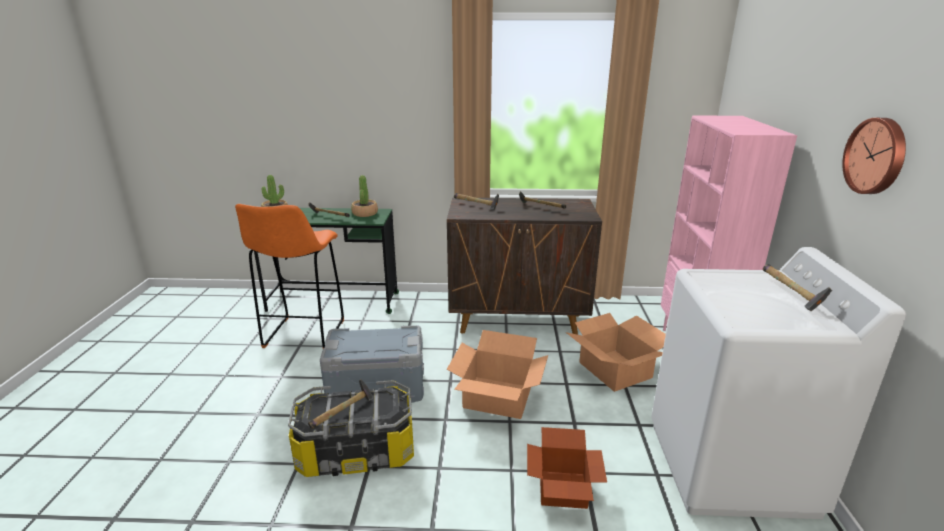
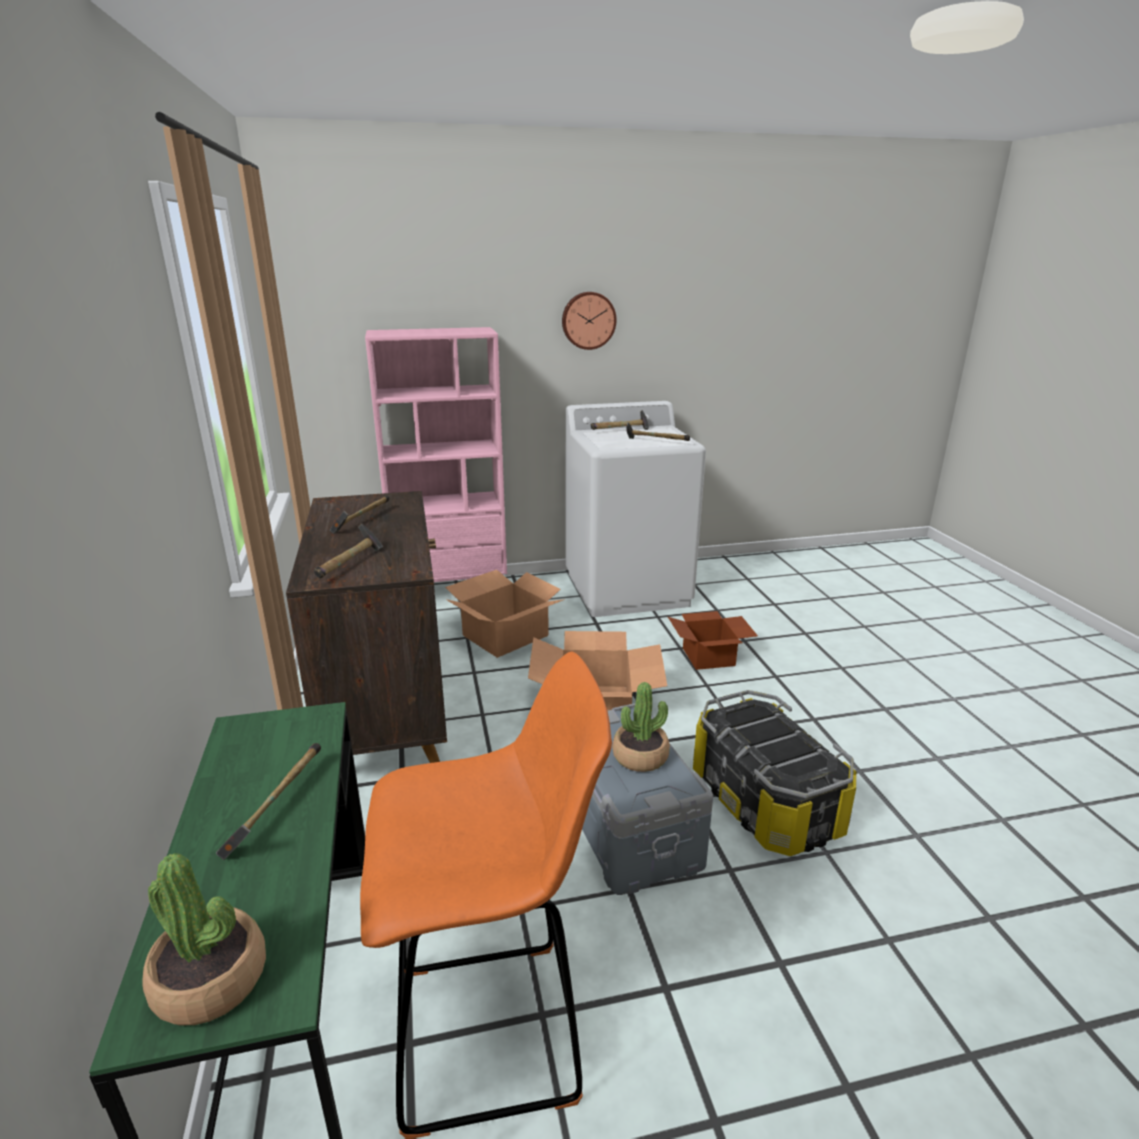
camera: 105 degrees left, 0 degrees up
hammer [308,380,373,429] -> hammer moved to [626,423,690,441]
potted plant [351,175,378,217] -> potted plant moved to [612,682,670,772]

